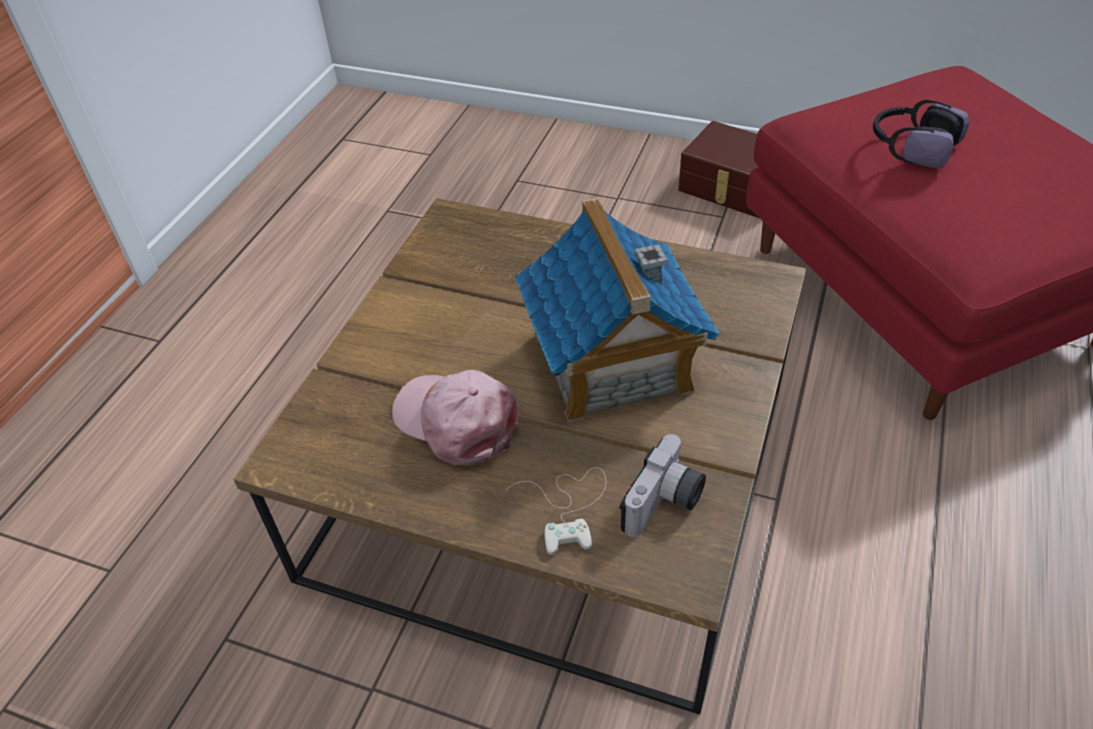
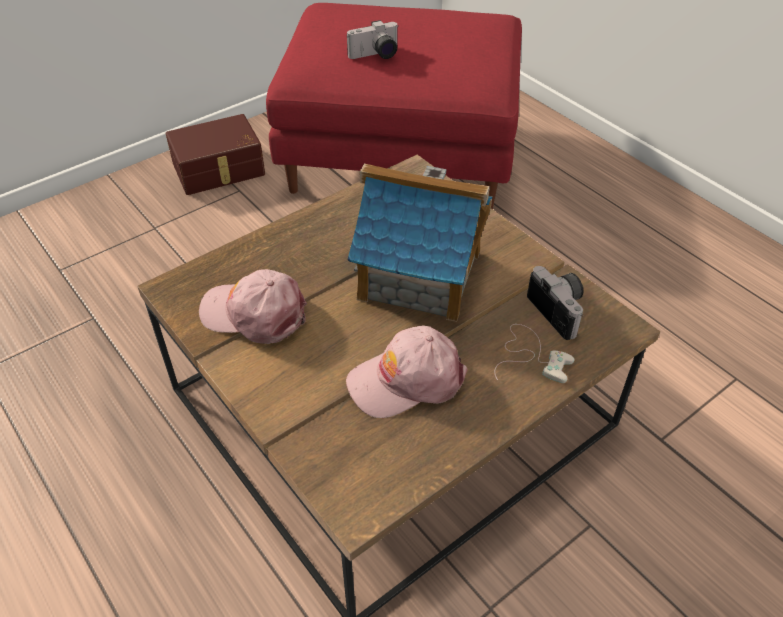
camera: 60 degrees left, 0 degrees up
headphones [873,99,970,168] -> camera [347,20,399,59]
none -> pink cap [199,269,307,344]

